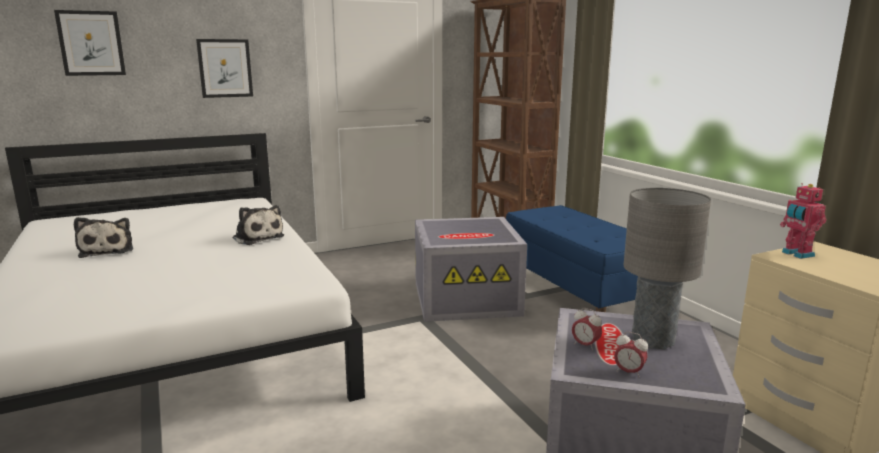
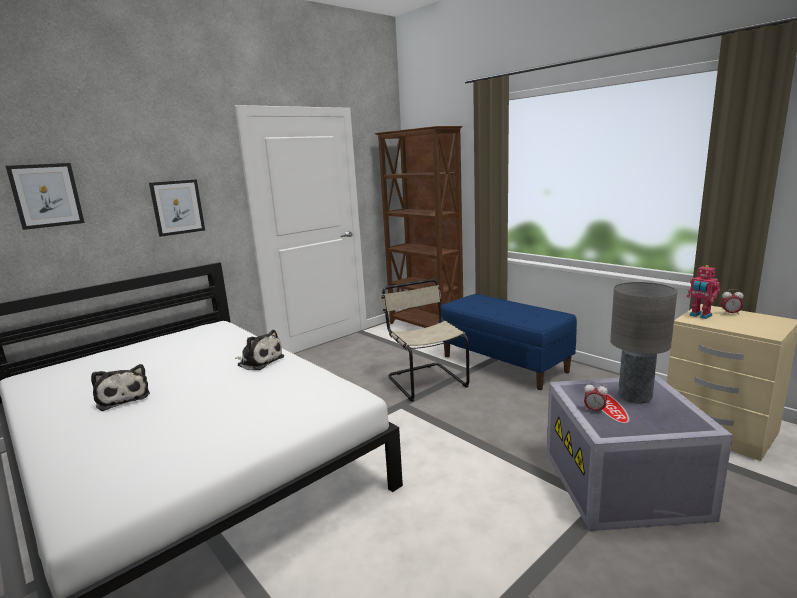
camera: 15 degrees left, 0 degrees up
grey storage box [415,217,527,322] -> beige chair [381,279,469,402]
alarm clock [614,332,648,378] -> alarm clock moved to [721,289,744,315]

